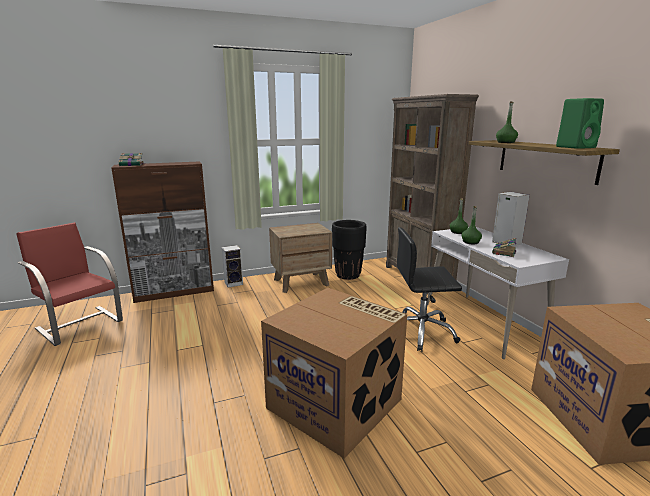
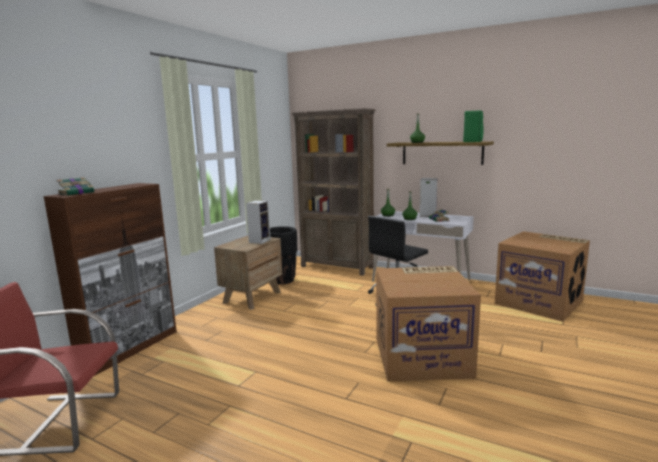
camera: 40 degrees left, 5 degrees down
speaker [222,245,243,288] -> speaker moved to [246,200,271,244]

